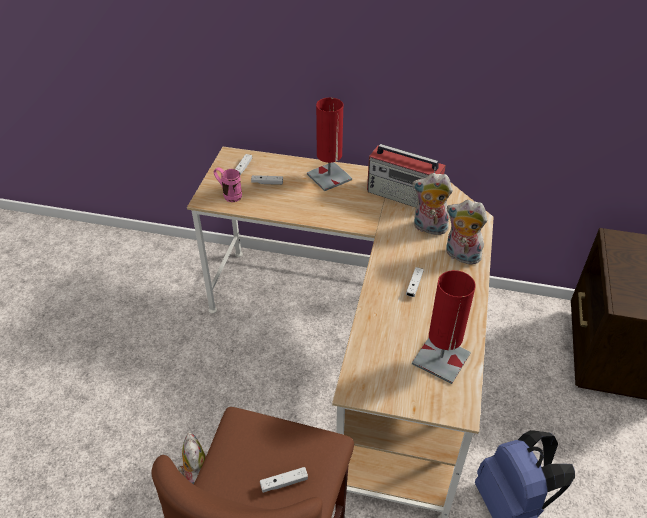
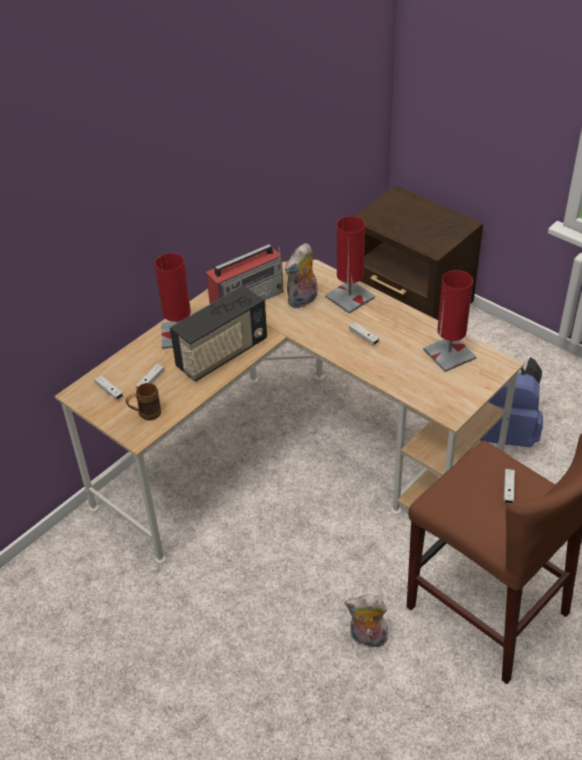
camera: 60 degrees left, 0 degrees up
pink mug [214,167,242,202] -> brown mug [126,383,161,420]
plush toy [446,200,488,266] -> red table lamp [325,216,375,314]
none -> radio [170,286,267,382]

